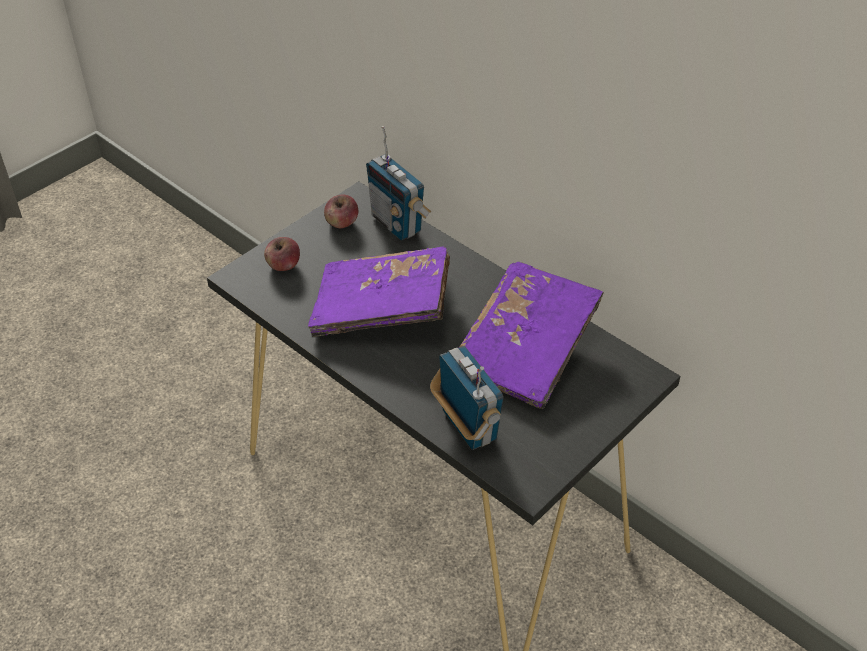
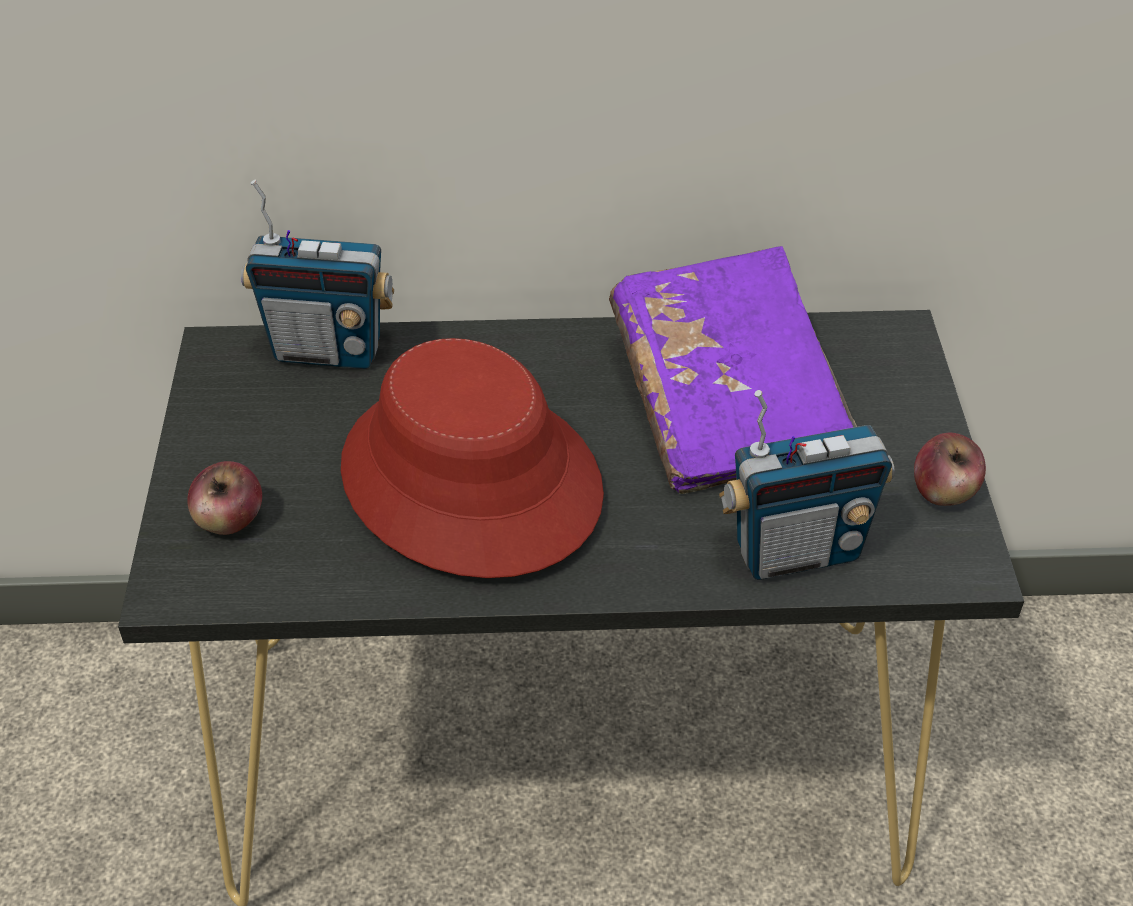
camera: 45 degrees left, 0 degrees up
purple book [308,246,450,337] -> red hat [341,338,604,578]
apple [324,194,358,228] -> apple moved to [914,432,986,506]
radio [430,346,503,450] -> radio turned 150 degrees clockwise [719,390,895,580]

